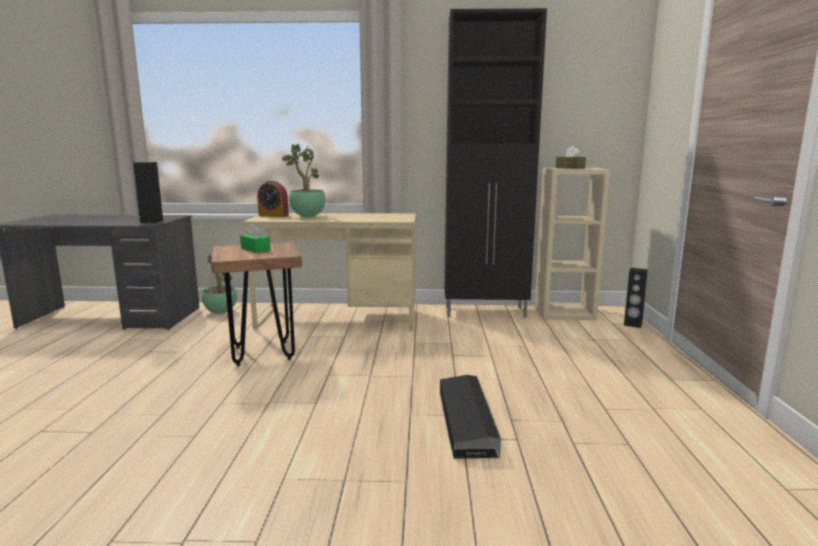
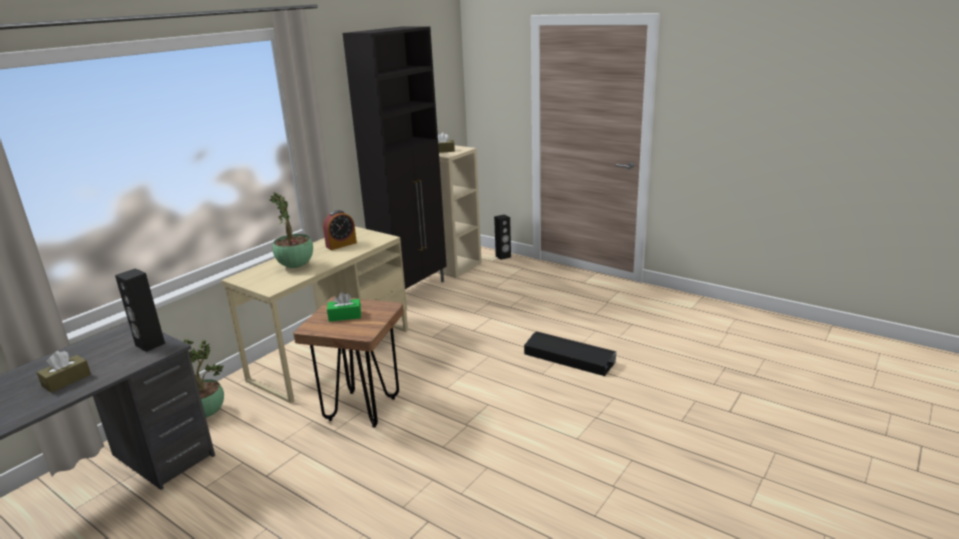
camera: 55 degrees left, 10 degrees up
alarm clock [257,180,289,217] -> alarm clock moved to [323,210,357,250]
none -> brown tissue box [37,351,91,393]

